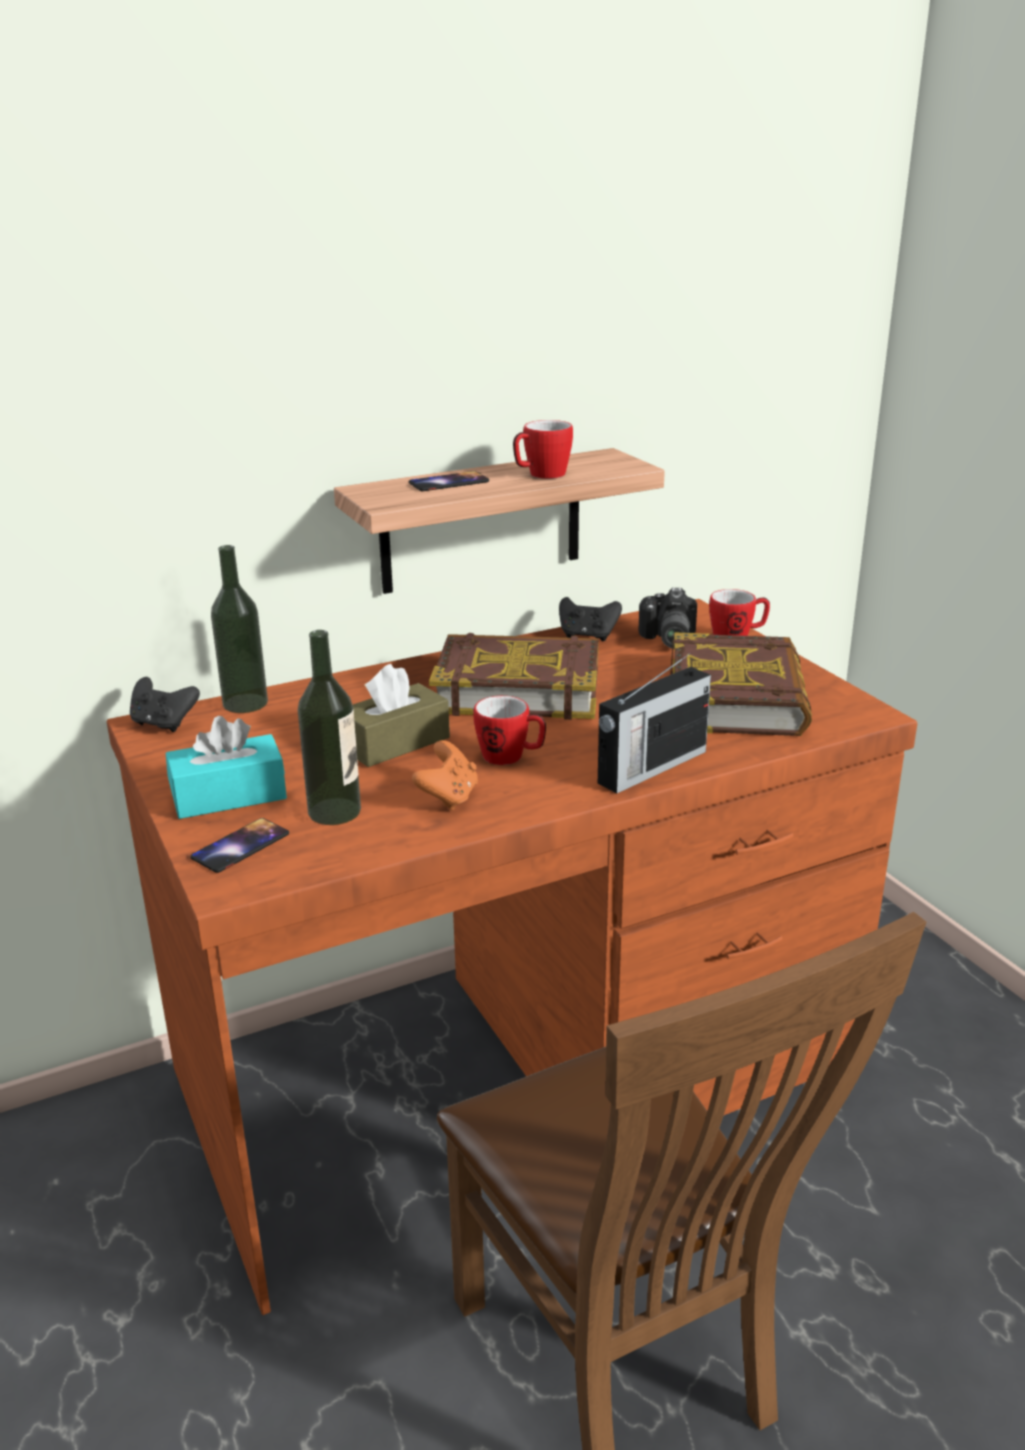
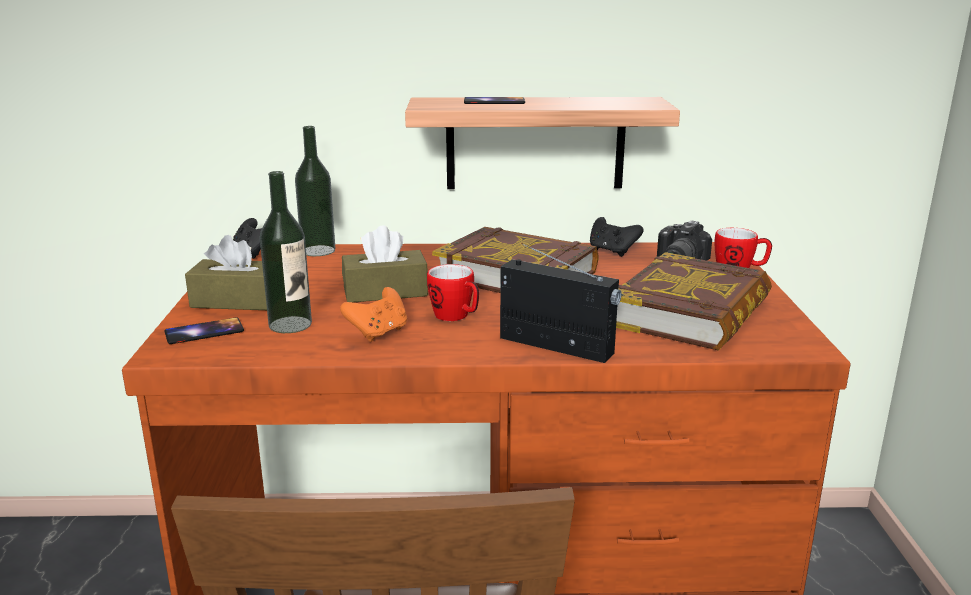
camera: 25 degrees right, 5 degrees down
turquoise tissue box [165,716,287,819] -> brown tissue box [185,235,267,310]
mug [513,420,573,479] -> none
radio [598,653,711,793] -> radio turned 135 degrees counterclockwise [500,243,622,363]

